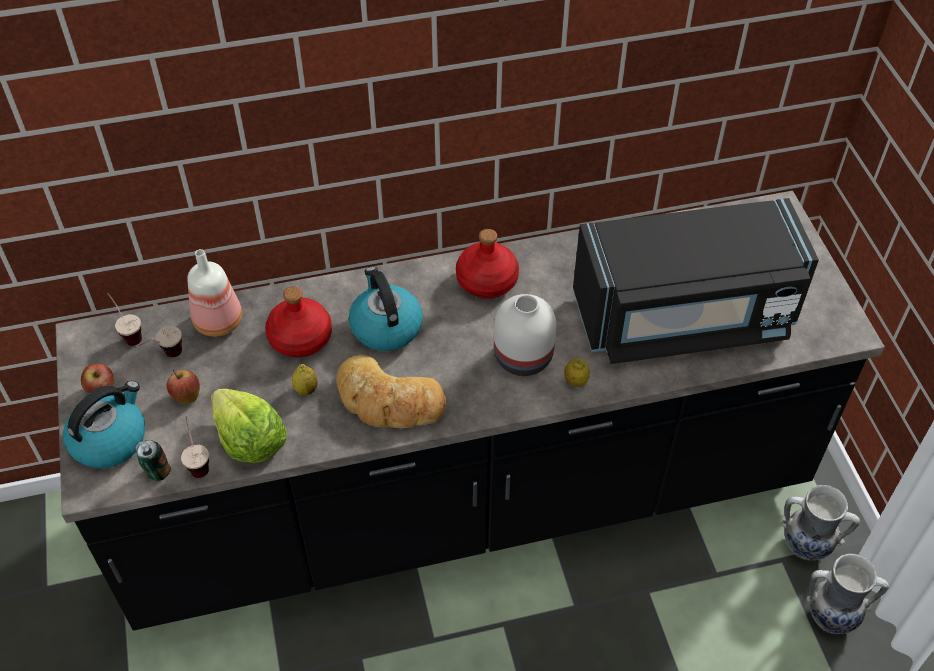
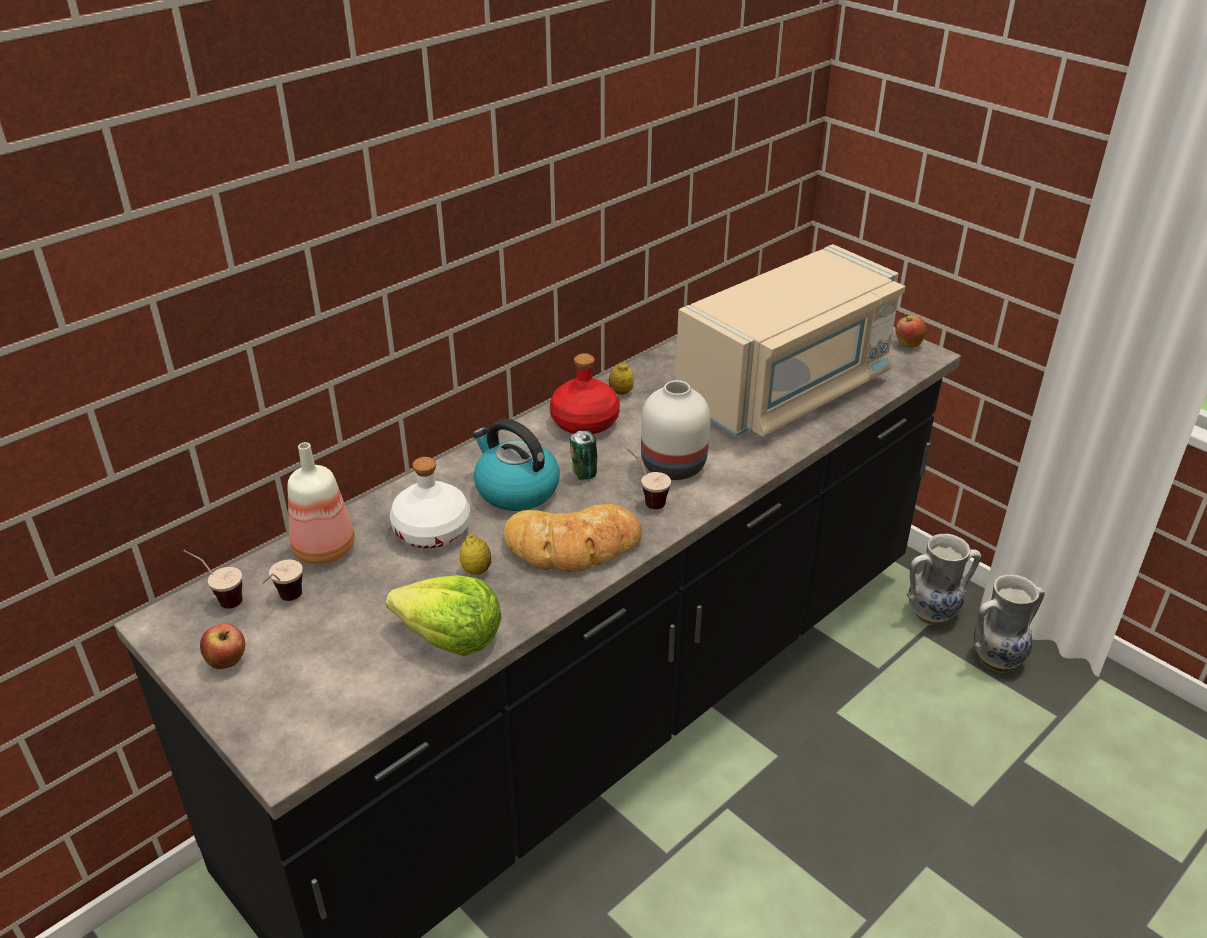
camera: 30 degrees left, 15 degrees down
kettle [63,381,145,468] -> none
can [135,440,171,481] -> can moved to [570,431,597,480]
apple [167,370,200,404] -> apple moved to [896,314,927,348]
cup [181,416,209,478] -> cup moved to [627,448,671,509]
red bottle [265,286,332,358] -> white bottle [390,457,470,548]
lemon [564,358,590,387] -> lemon moved to [609,362,634,395]
black microwave [573,198,819,364] -> beige microwave [675,244,906,437]

